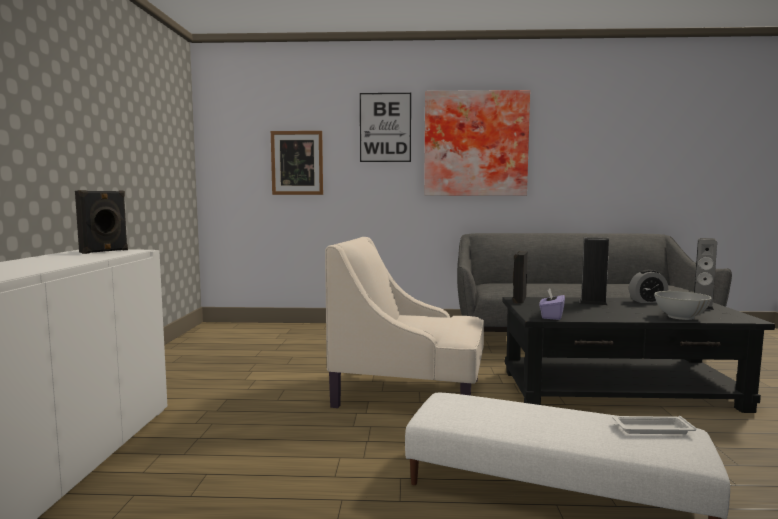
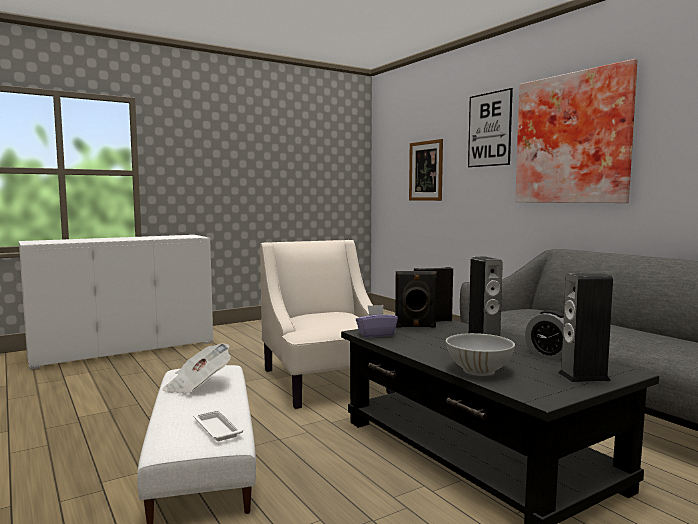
camera: 55 degrees right, 0 degrees up
black speaker [75,190,128,254] -> black speaker moved to [395,271,437,328]
none -> newspaper [163,343,231,394]

